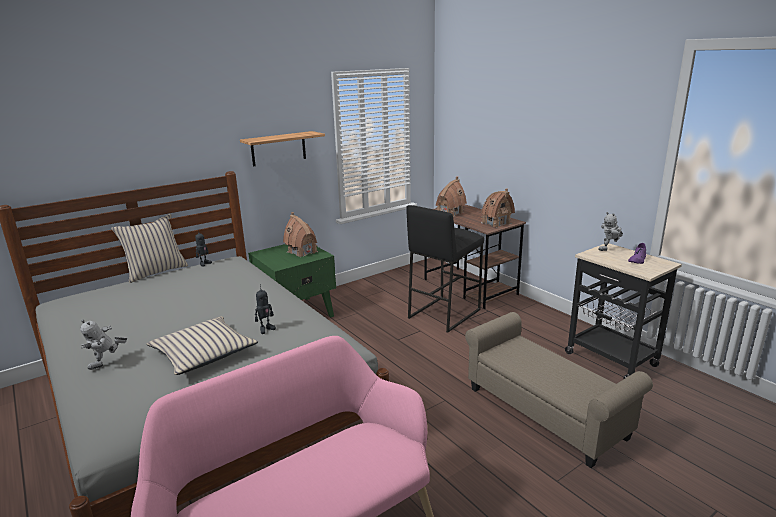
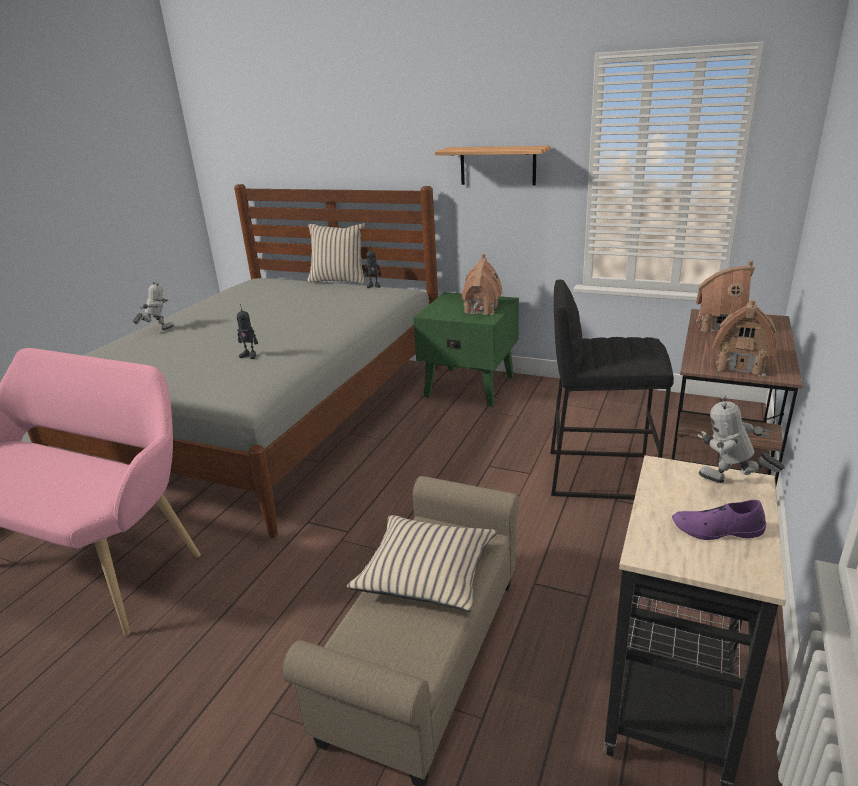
camera: 60 degrees right, 5 degrees up
toy robot [80,319,127,370] -> toy robot turned 135 degrees clockwise [132,282,174,330]
beige pillow [147,316,258,375] -> beige pillow moved to [347,515,497,612]

